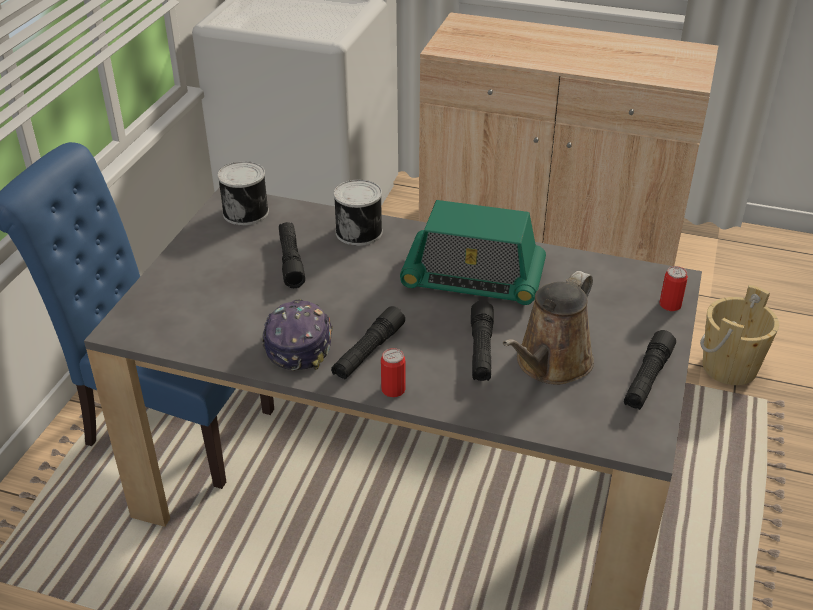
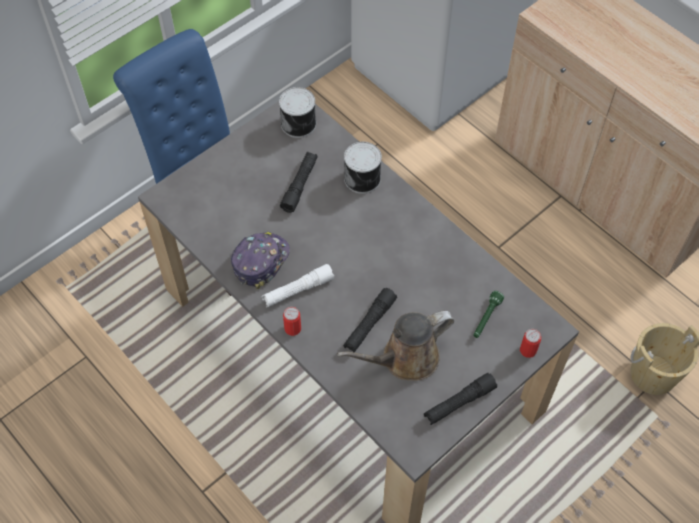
camera: 30 degrees right, 20 degrees up
black flashlight [331,306,405,380] -> white flashlight [262,264,334,307]
radio [400,200,546,305] -> none
none -> green flashlight [474,291,504,338]

